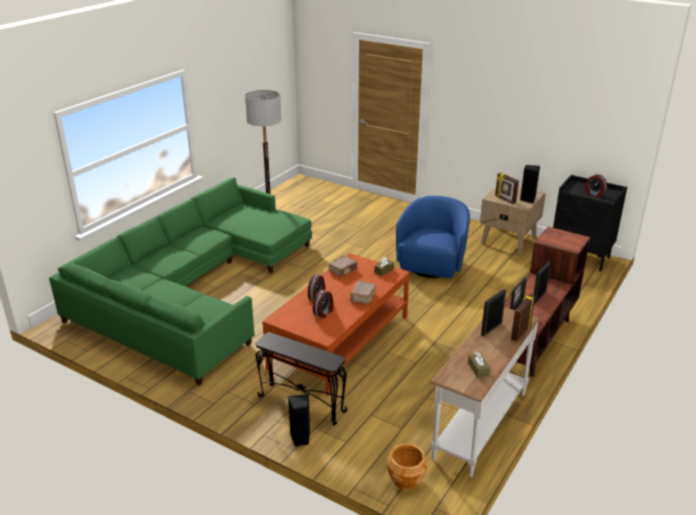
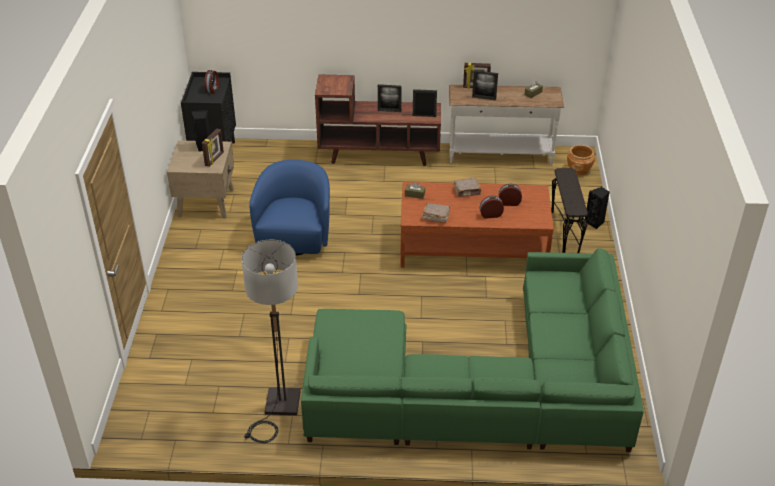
camera: 120 degrees left, 10 degrees up
blue armchair [396,196,470,278] -> blue armchair turned 105 degrees clockwise [249,160,330,255]

